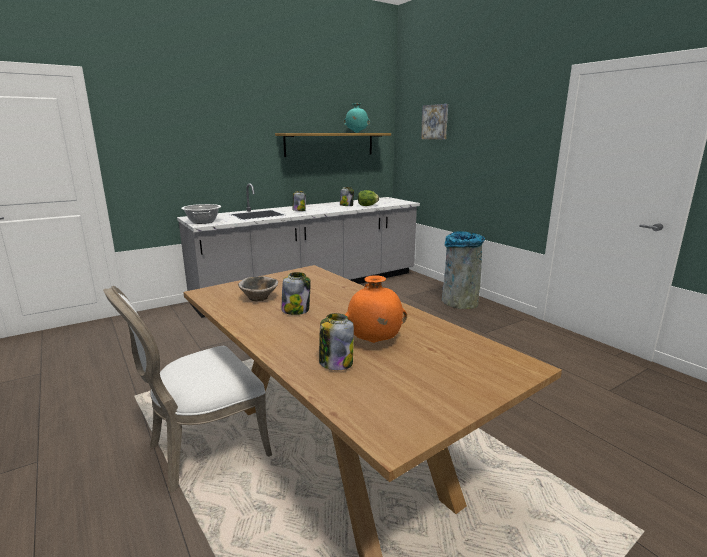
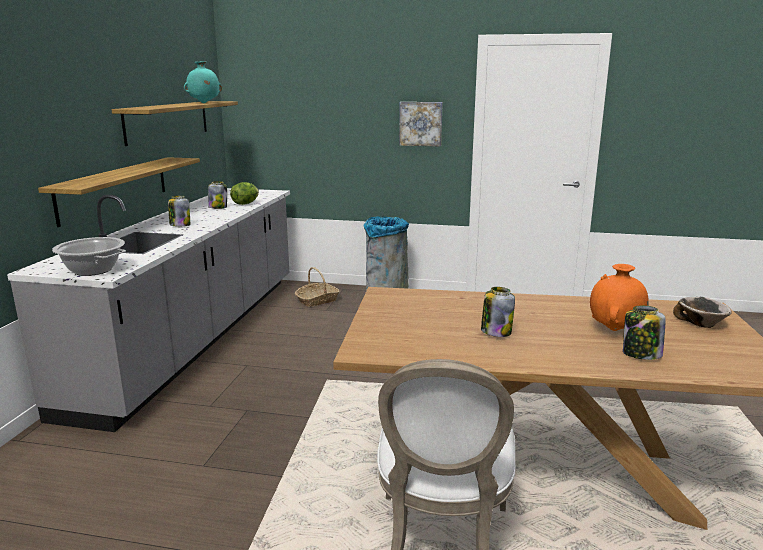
camera: 45 degrees left, 0 degrees up
bowl [238,276,278,301] -> bowl moved to [673,297,732,328]
picture [421,104,448,140] -> picture moved to [399,102,443,146]
none -> shelf [38,157,200,227]
none -> basket [295,267,340,307]

